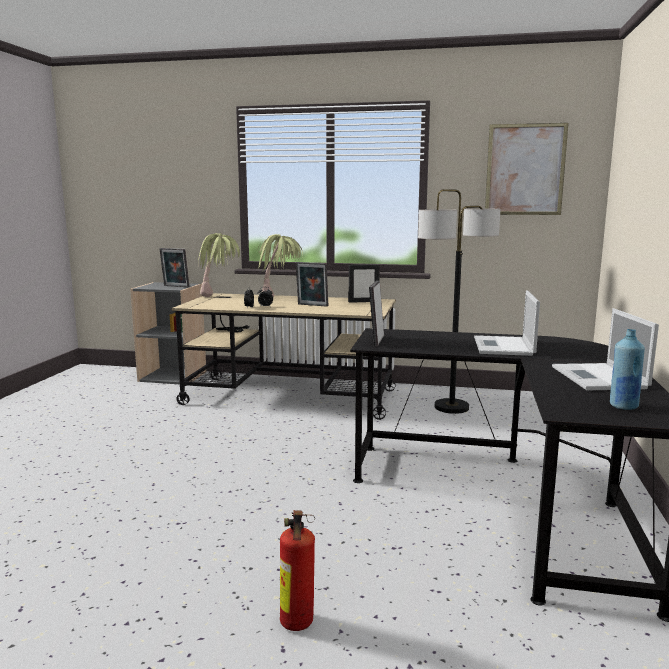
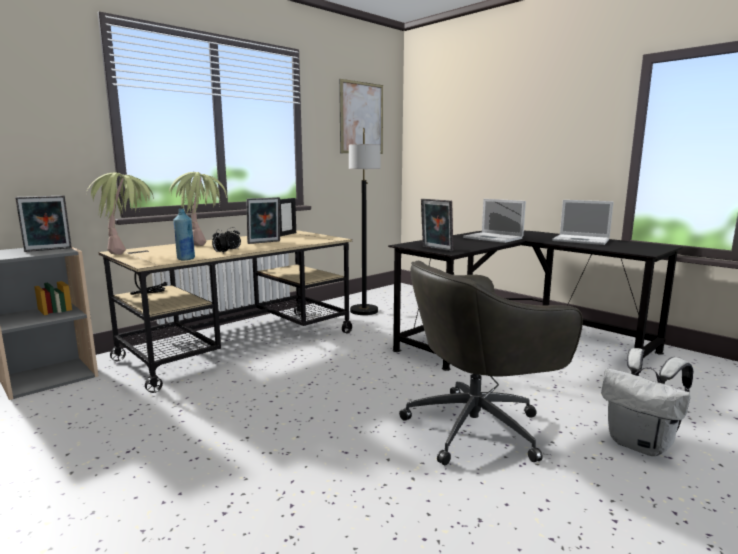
camera: 55 degrees left, 0 degrees up
fire extinguisher [280,510,315,631] -> white backpack [601,348,693,456]
blue bottle [610,329,645,410] -> blue bottle moved to [173,209,195,260]
none -> grey office chair [399,261,583,465]

